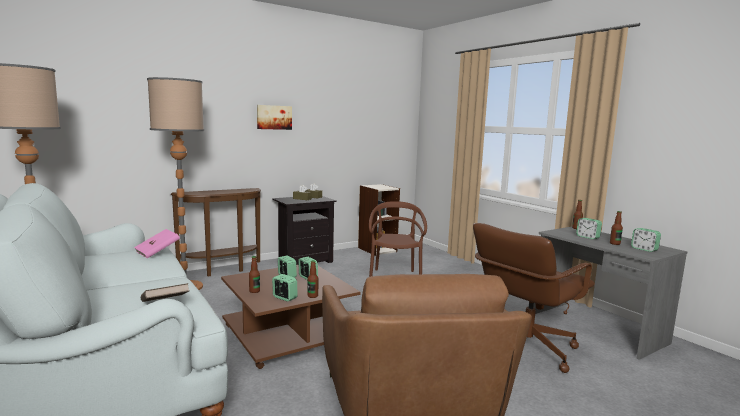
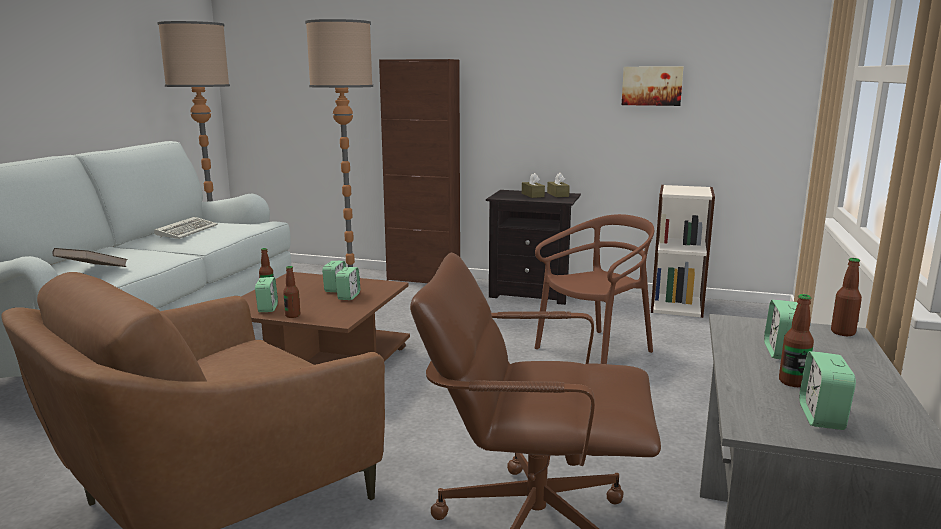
camera: 50 degrees right, 5 degrees up
pink book [134,229,180,258] -> none
brown console table [171,188,261,277] -> brown cabinet [379,59,460,283]
picture [257,105,292,130] -> picture moved to [622,67,683,106]
none -> keyboard [154,217,218,239]

